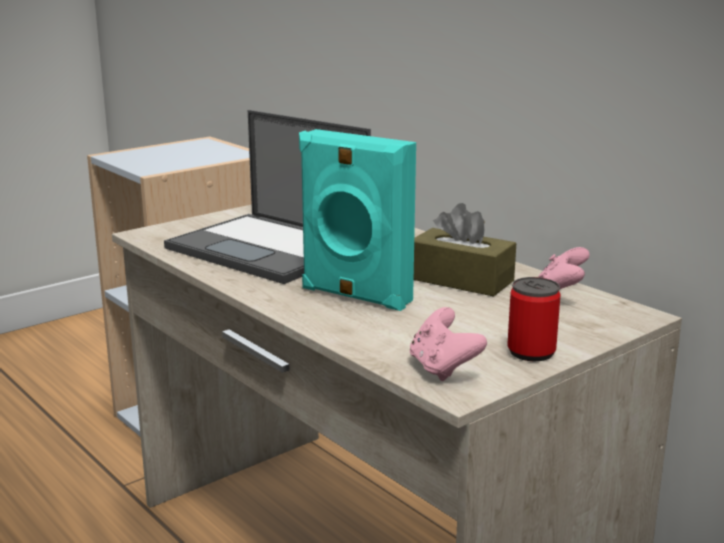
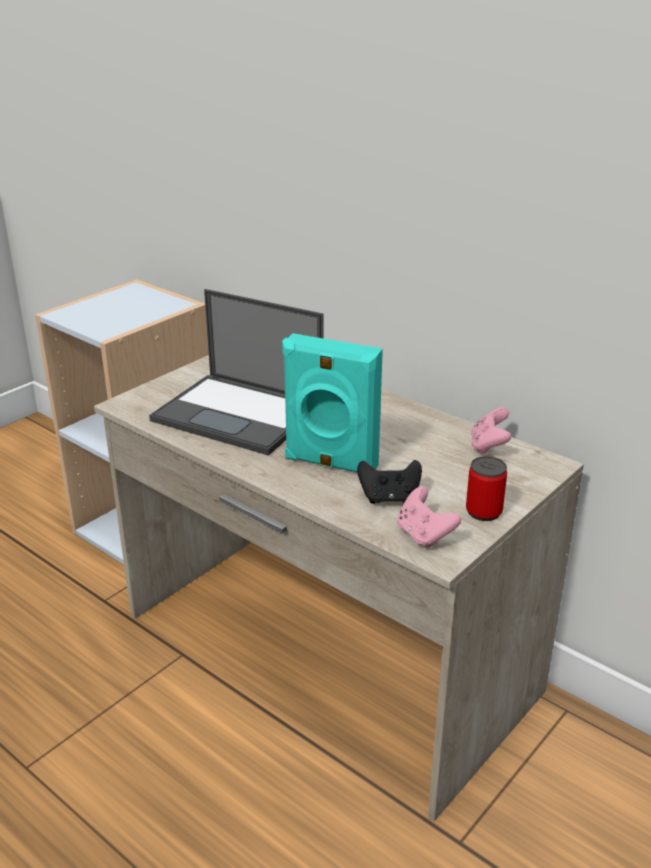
camera: 10 degrees left, 10 degrees up
brown tissue box [414,203,516,297] -> none
none -> black game controller [357,460,422,504]

